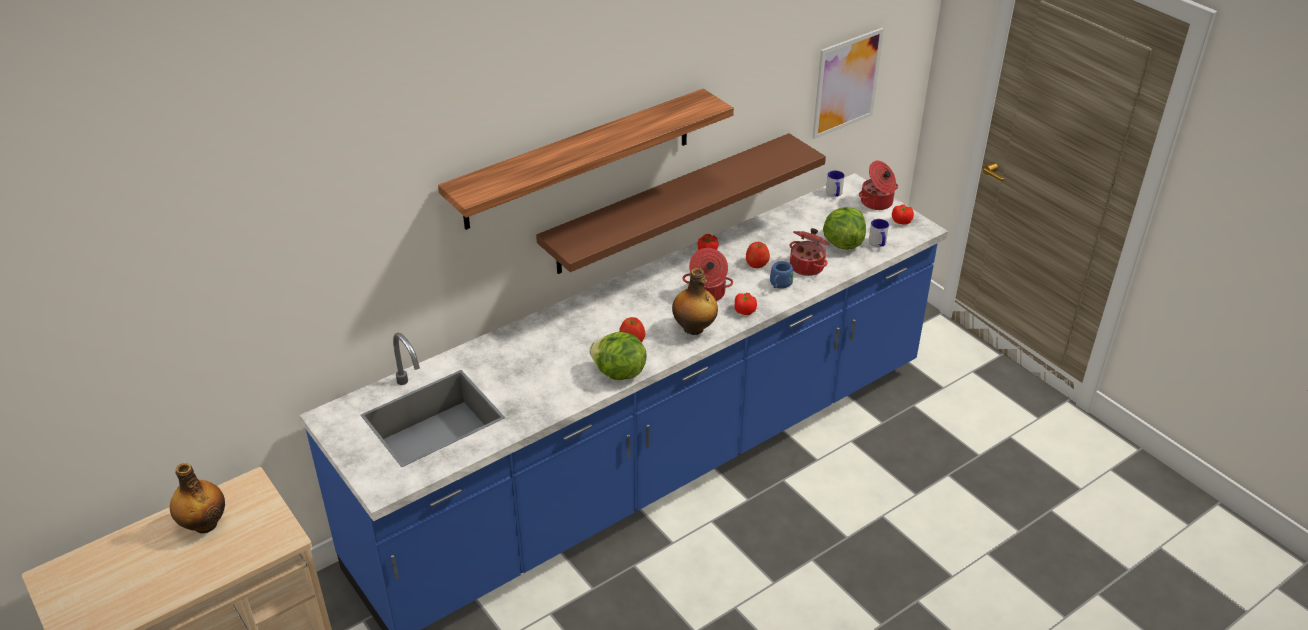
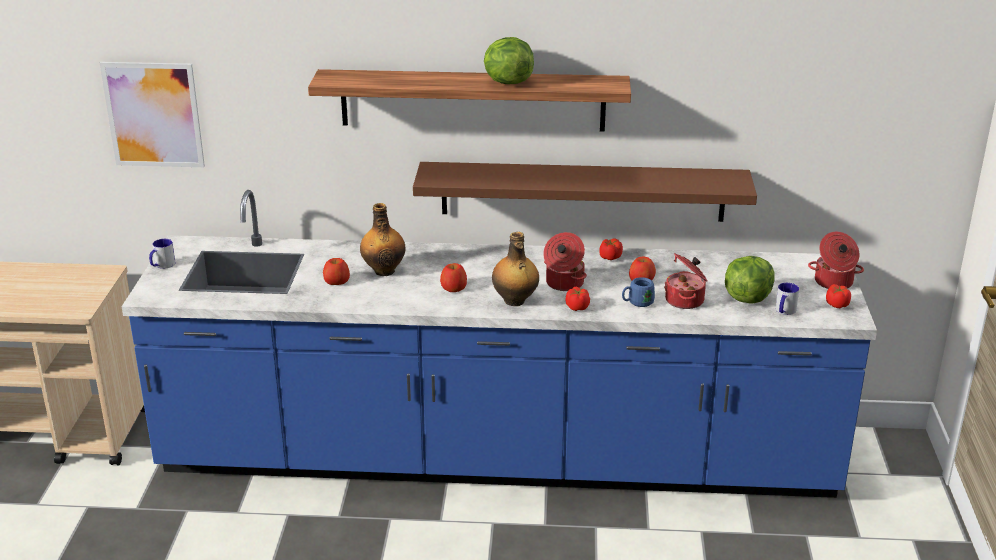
camera: 40 degrees right, 10 degrees down
bottle [170,463,225,533] -> bottle moved to [360,203,406,276]
lettuce [589,332,646,380] -> lettuce moved to [484,37,534,84]
picture [812,28,884,139] -> picture moved to [100,62,205,167]
mug [826,170,844,197] -> mug moved to [149,239,176,269]
none -> apple [323,258,350,285]

